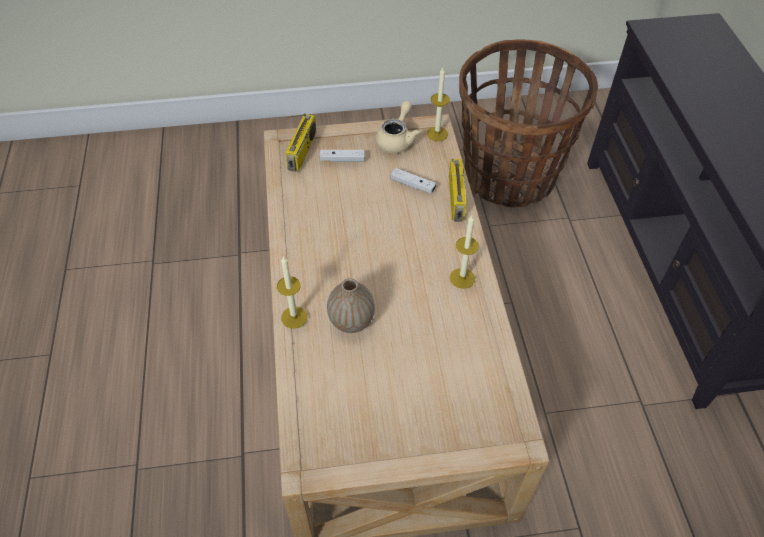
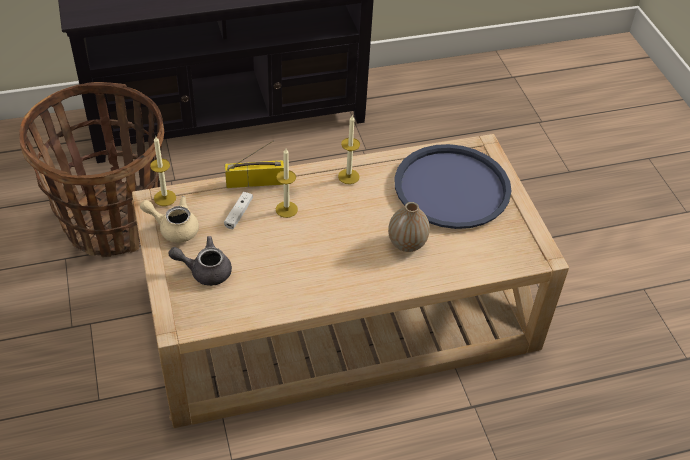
camera: 100 degrees left, 5 degrees down
candle [277,256,307,329] -> candle moved to [276,148,298,218]
radio [285,113,316,172] -> none
white game controller [320,150,365,162] -> grey teapot [168,236,232,286]
none -> blue tray [395,144,511,229]

